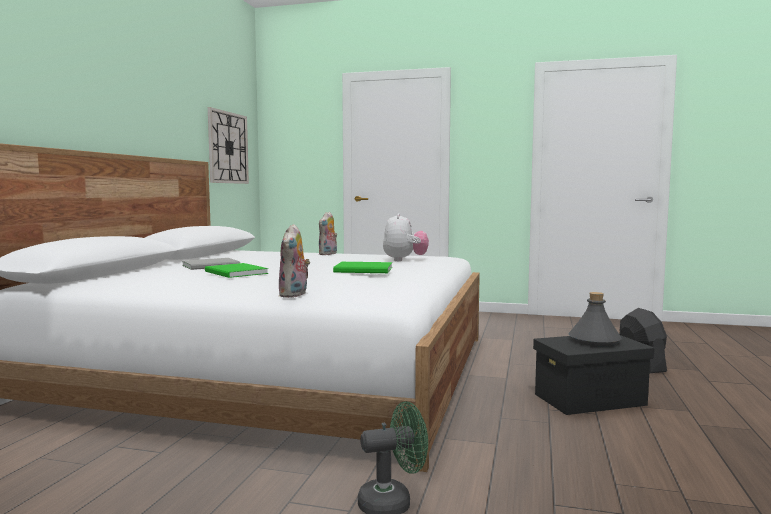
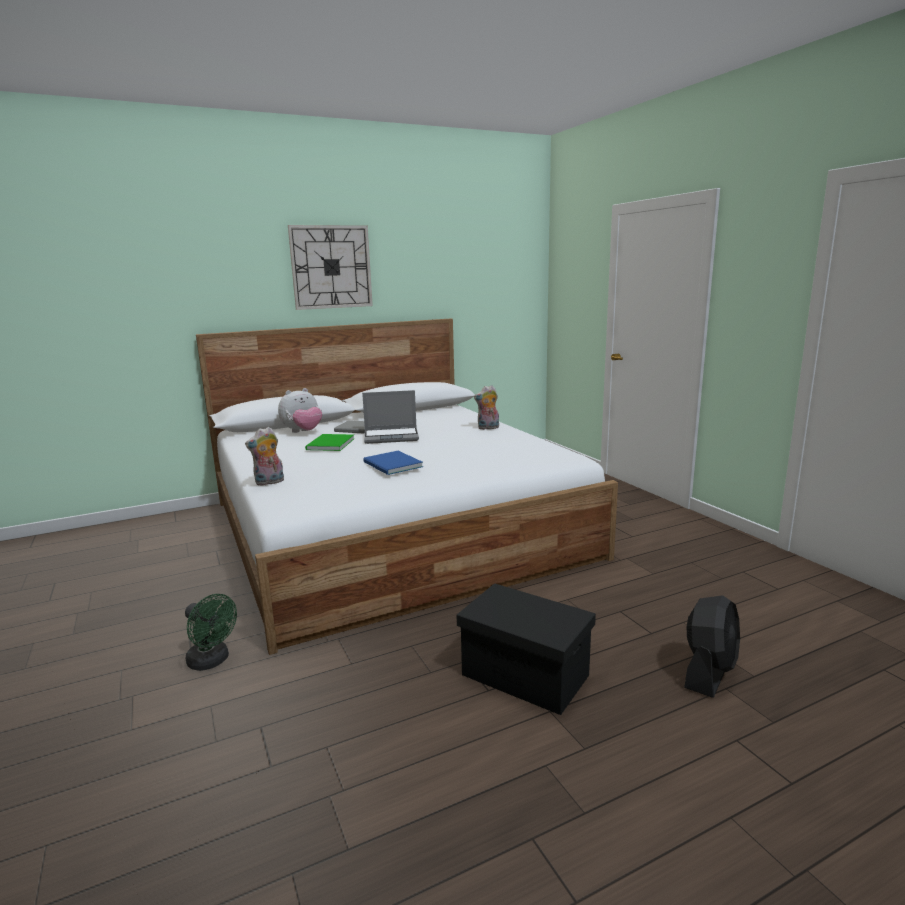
camera: 50 degrees right, 10 degrees up
wall clock [208,107,249,184] -> wall clock moved to [288,225,373,310]
green book [333,262,392,273] -> blue book [363,451,423,475]
plush toy [383,213,429,261] -> plush toy moved to [278,388,322,433]
grey bottle [569,292,622,347] -> none
none -> laptop [362,390,419,444]

